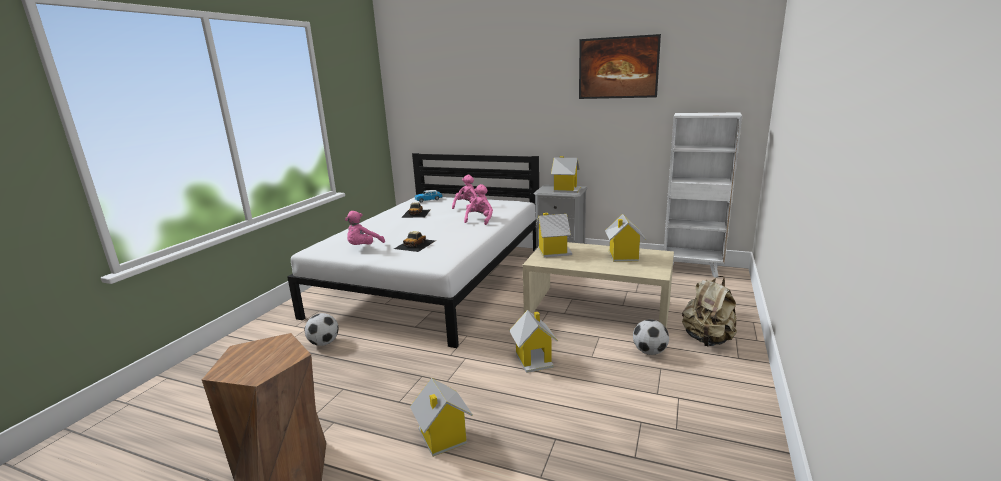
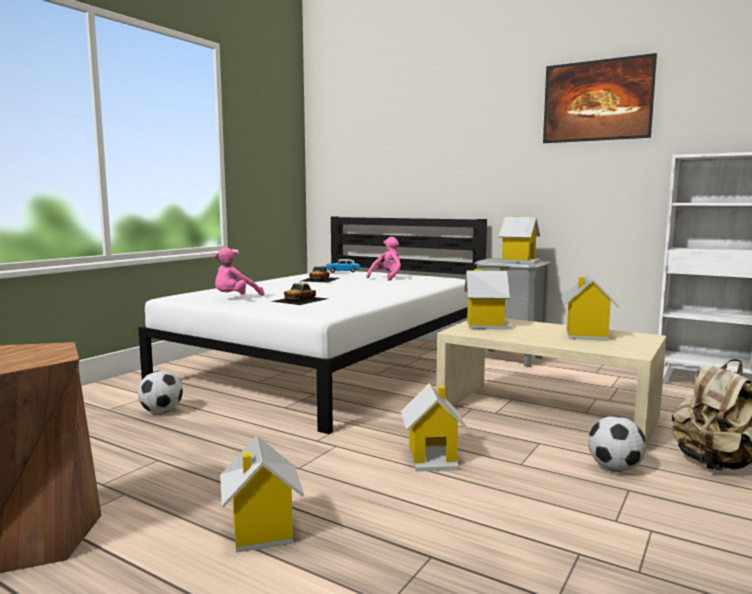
camera: 10 degrees right, 10 degrees down
pink plush toy [464,184,493,225] -> none

